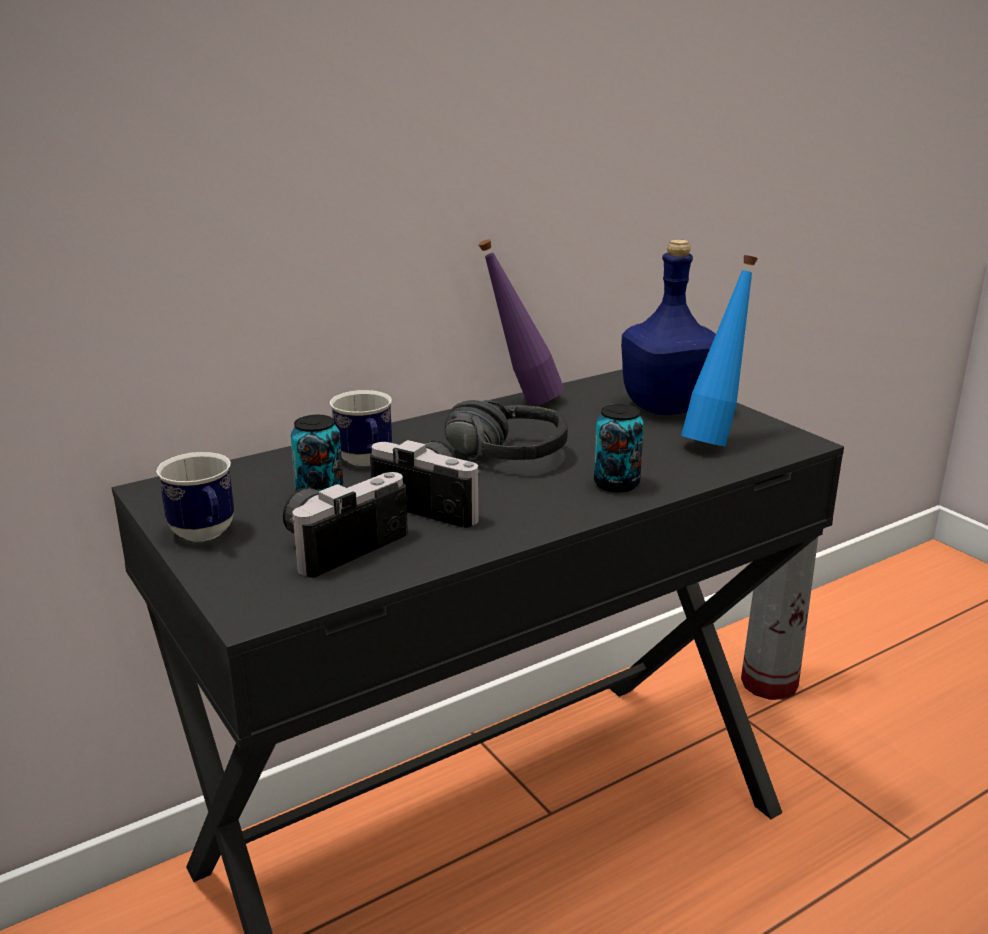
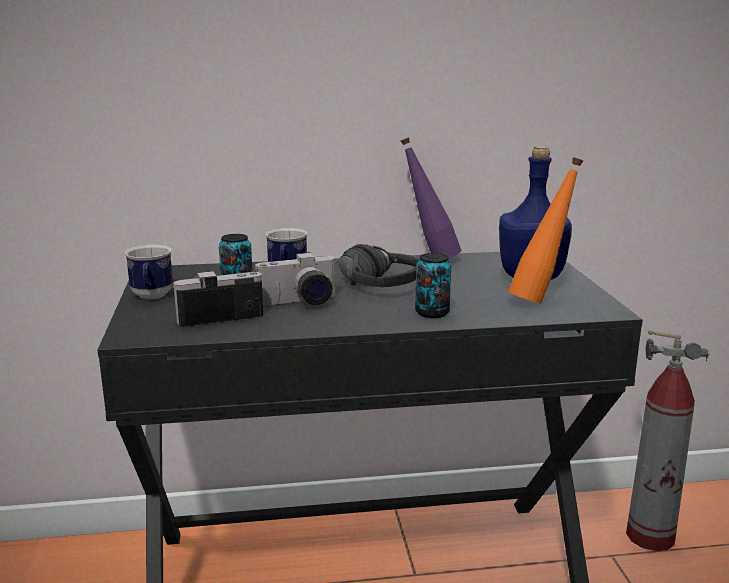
camera: 25 degrees right, 5 degrees down
camera [370,440,481,528] -> camera turned 105 degrees clockwise [255,252,338,306]
blue bottle [681,255,758,446] -> orange bottle [508,157,583,304]

